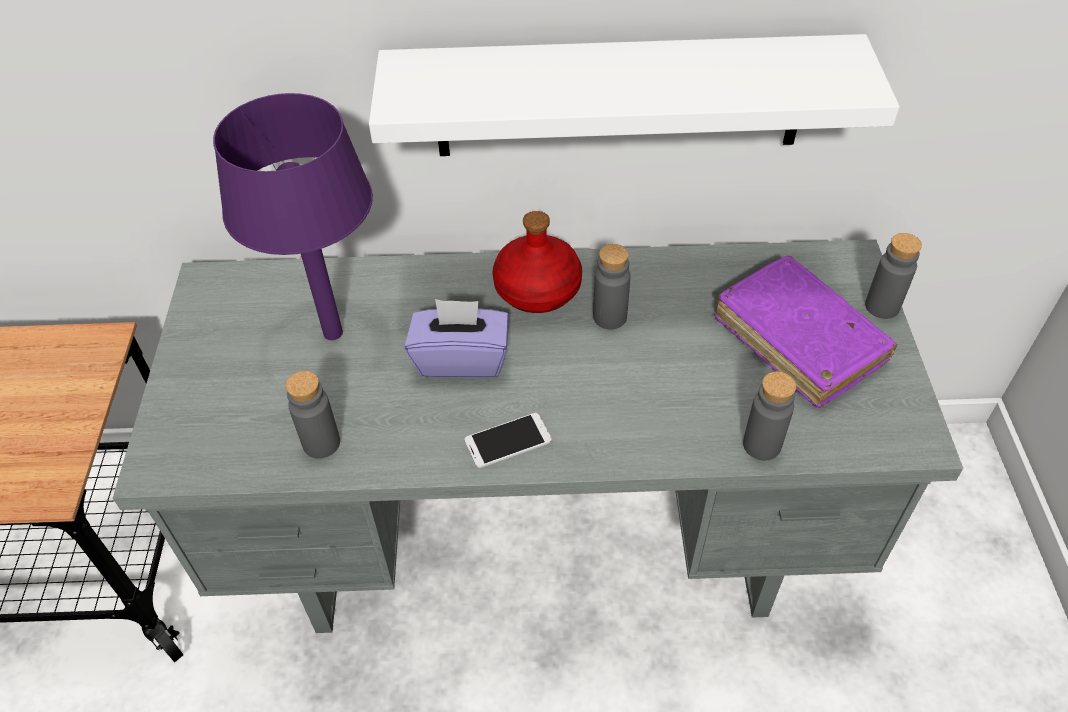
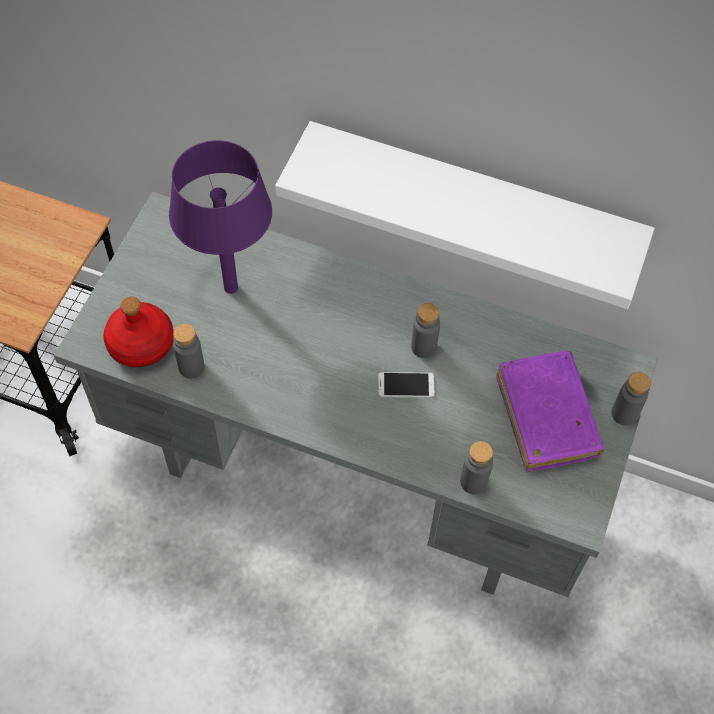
camera: 20 degrees right, 10 degrees up
purple tissue box [405,299,509,378] -> none
phone [464,413,552,468] -> phone moved to [378,372,435,398]
red bottle [493,211,582,313] -> red bottle moved to [103,297,174,367]

